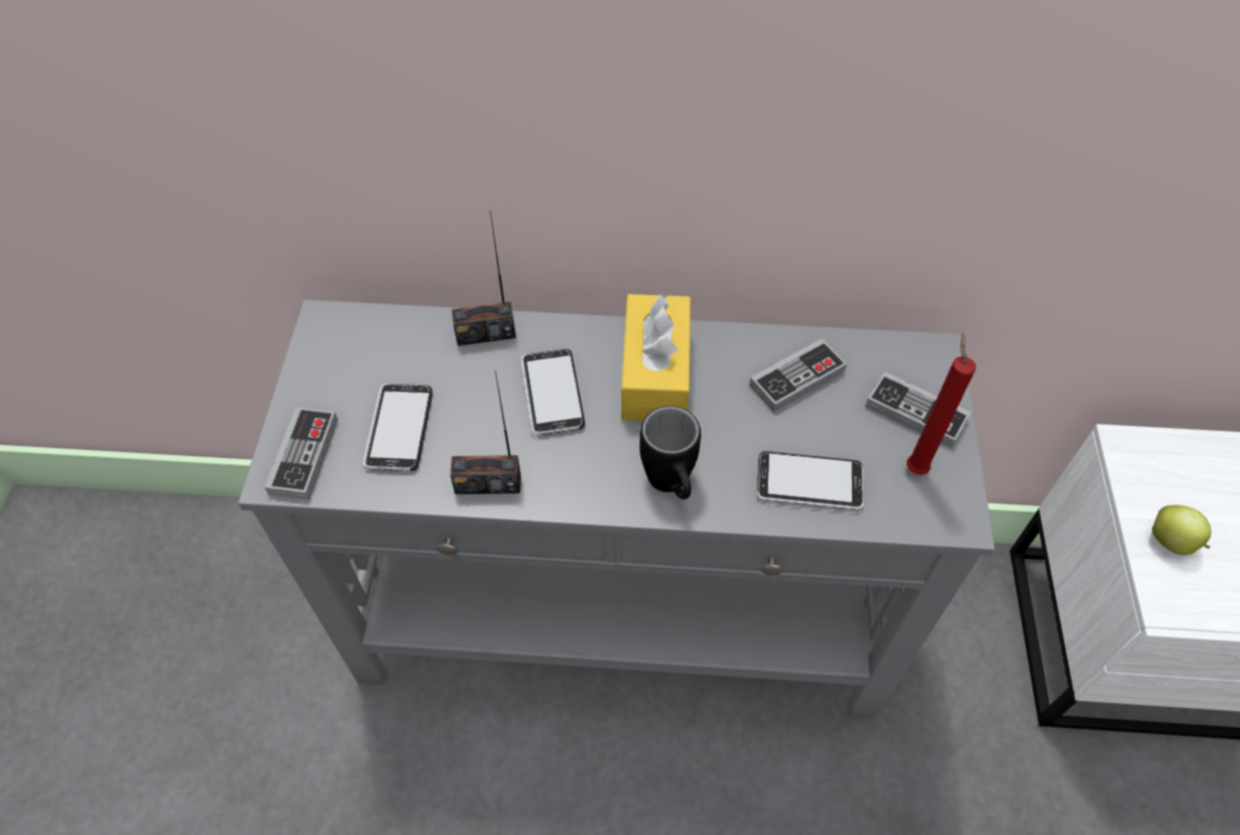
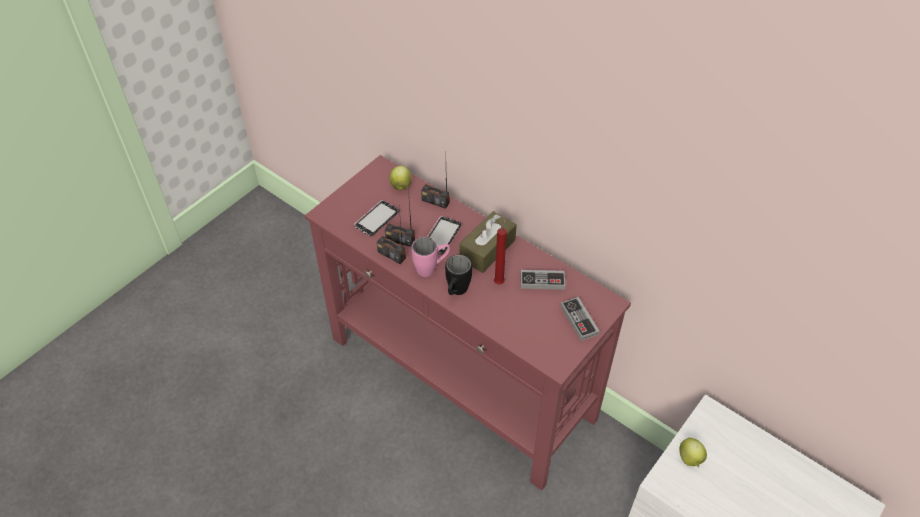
camera: 35 degrees right, 5 degrees down
grey console table [238,300,995,718] -> red console table [305,155,631,491]
game controller [264,407,338,500] -> none
yellow tissue box [621,293,691,420] -> brown tissue box [459,211,517,273]
phone [757,451,864,510] -> none
red candle [907,332,976,475] -> red candle moved to [494,218,507,285]
none -> radio [385,188,415,247]
none -> apple [389,166,412,190]
none -> pink mug [411,237,450,277]

